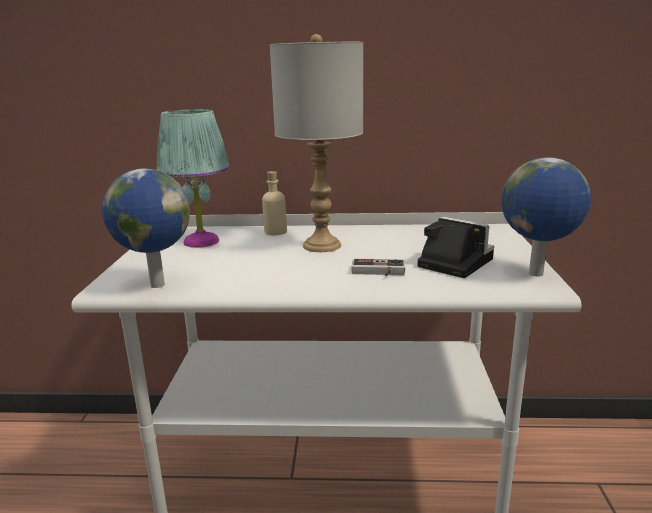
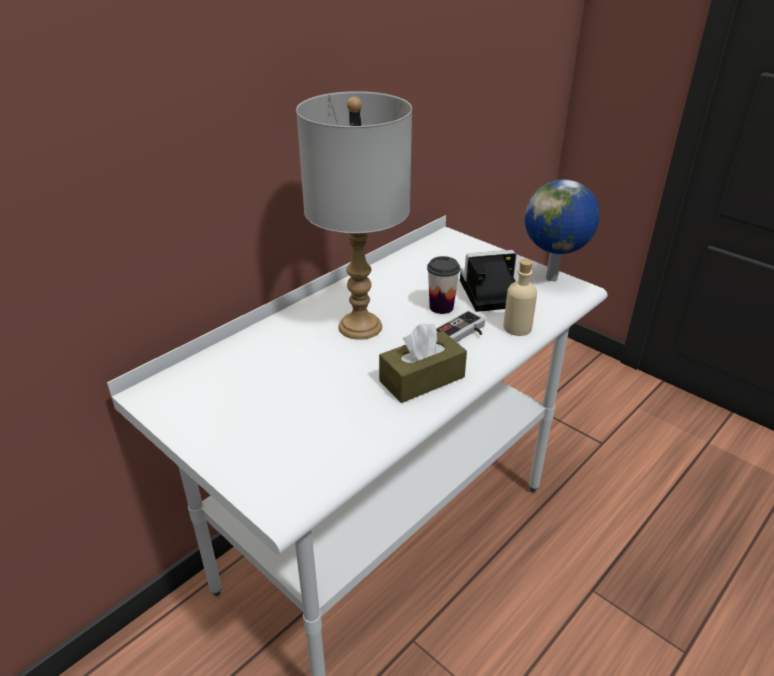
camera: 50 degrees left, 15 degrees up
globe [102,169,190,288] -> none
turquoise table lamp [156,109,230,248] -> none
beige bottle [262,171,287,235] -> beige bottle moved to [503,259,537,336]
none -> brown tissue box [379,322,467,403]
none -> cup [427,256,460,314]

